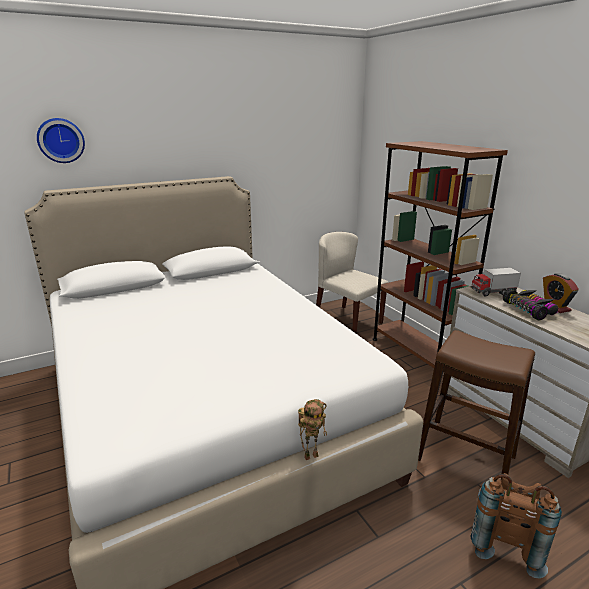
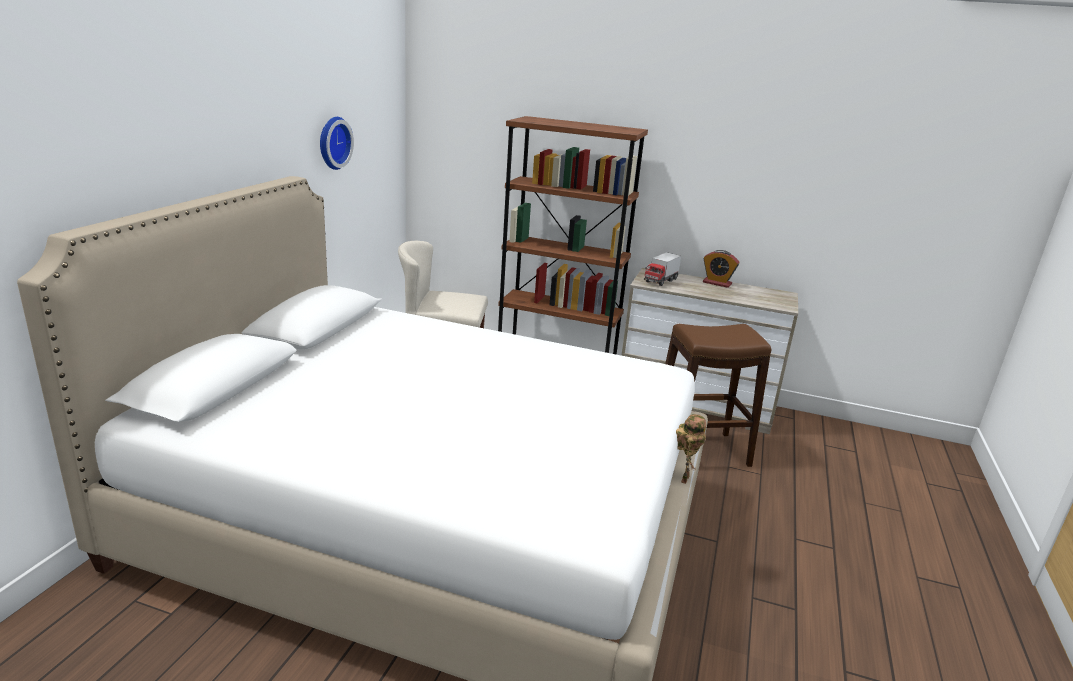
camera: 45 degrees left, 0 degrees up
wall clock [37,118,85,163] -> wall clock moved to [320,117,354,170]
brown backpack [471,473,562,579] -> none
toy car [503,289,558,320] -> none

